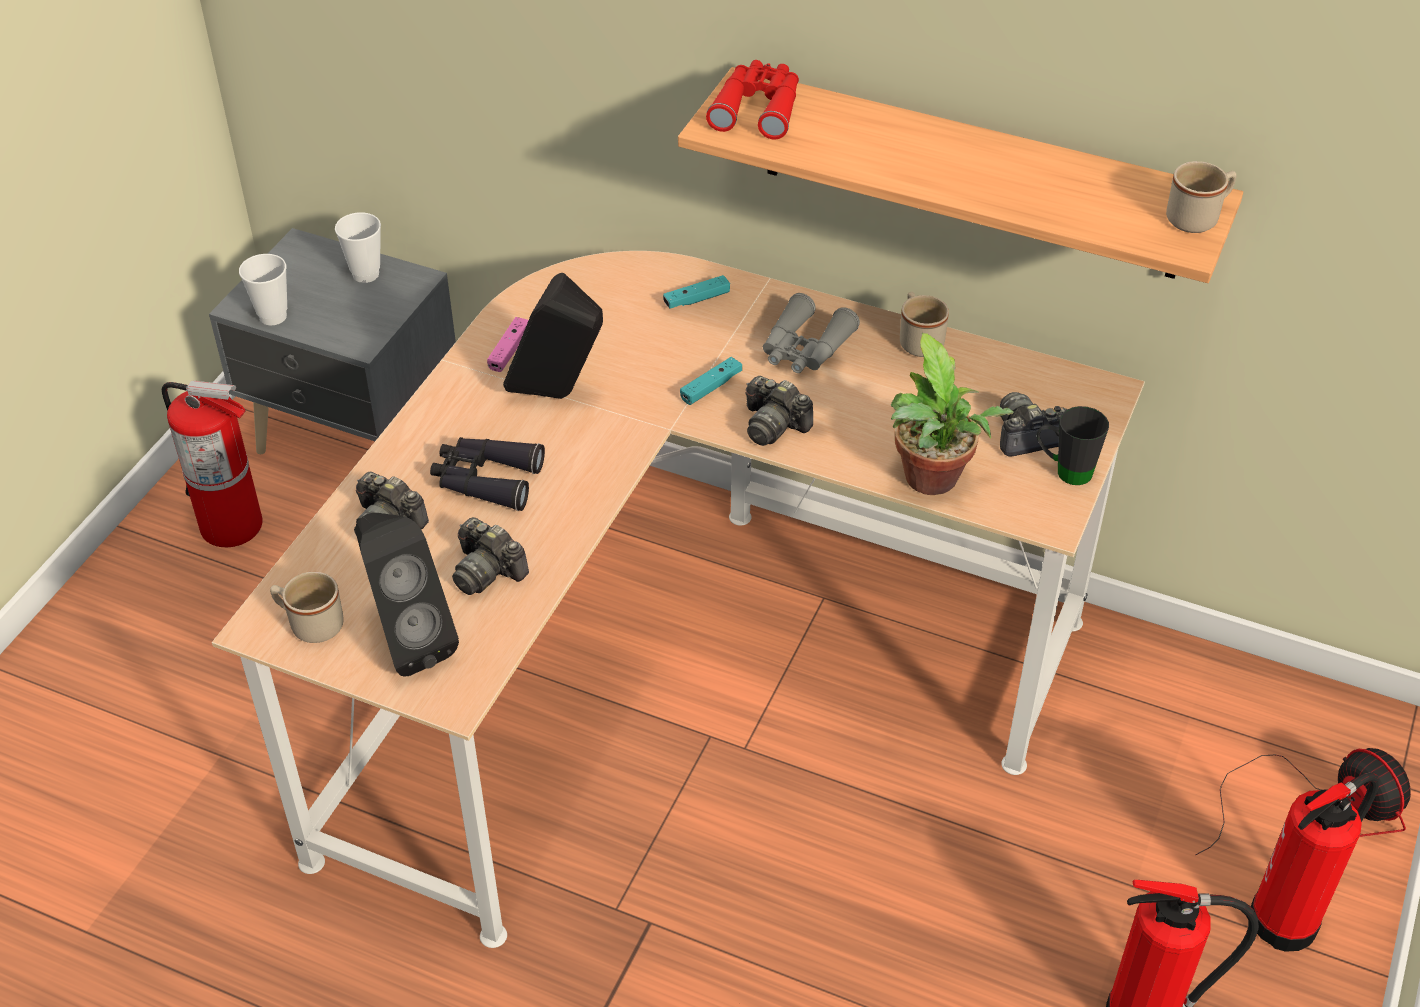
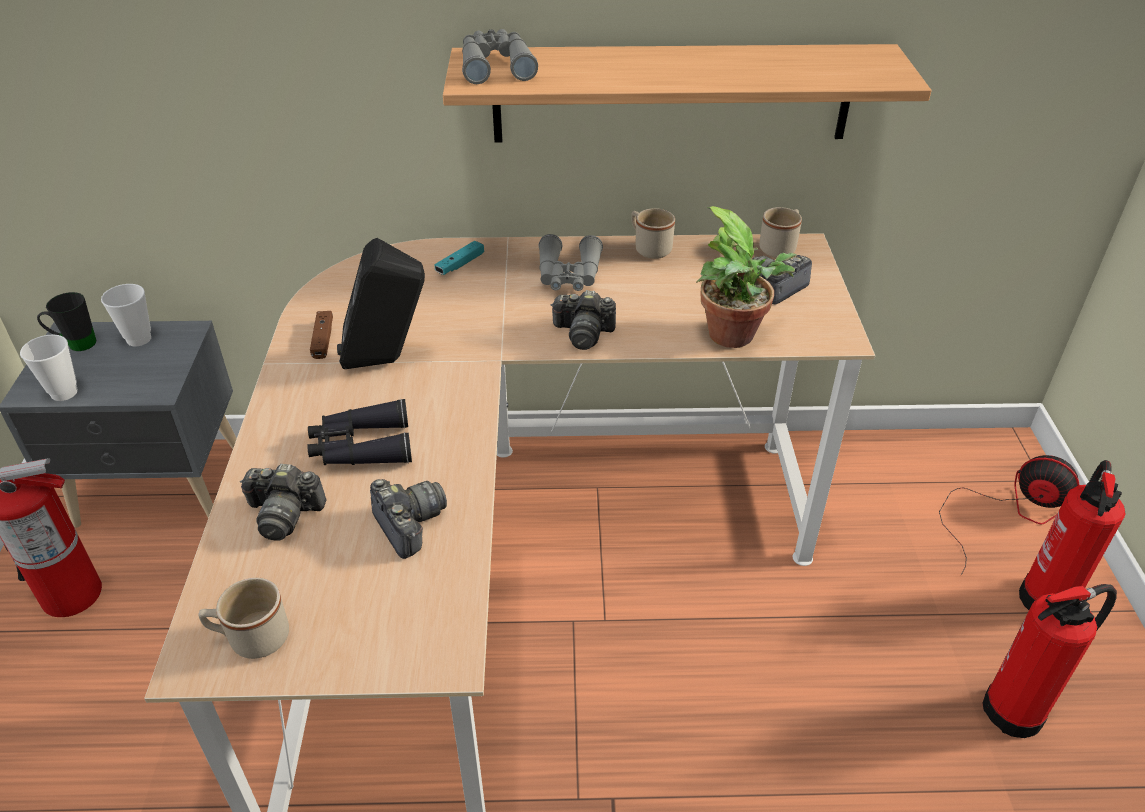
camera: 25 degrees left, 5 degrees down
black speaker [355,513,459,677] -> none
camera [452,517,529,595] -> camera turned 135 degrees counterclockwise [370,479,447,559]
pink game controller [487,317,528,372] -> brown game controller [310,311,333,359]
turquoise game controller [680,357,742,405] -> none
red binoculars [706,60,799,140] -> grey binoculars [462,29,538,84]
black mug [1037,406,1109,485] -> black mug moved to [37,292,96,351]
beige mug [1166,161,1237,233] -> beige mug moved to [759,207,802,257]

